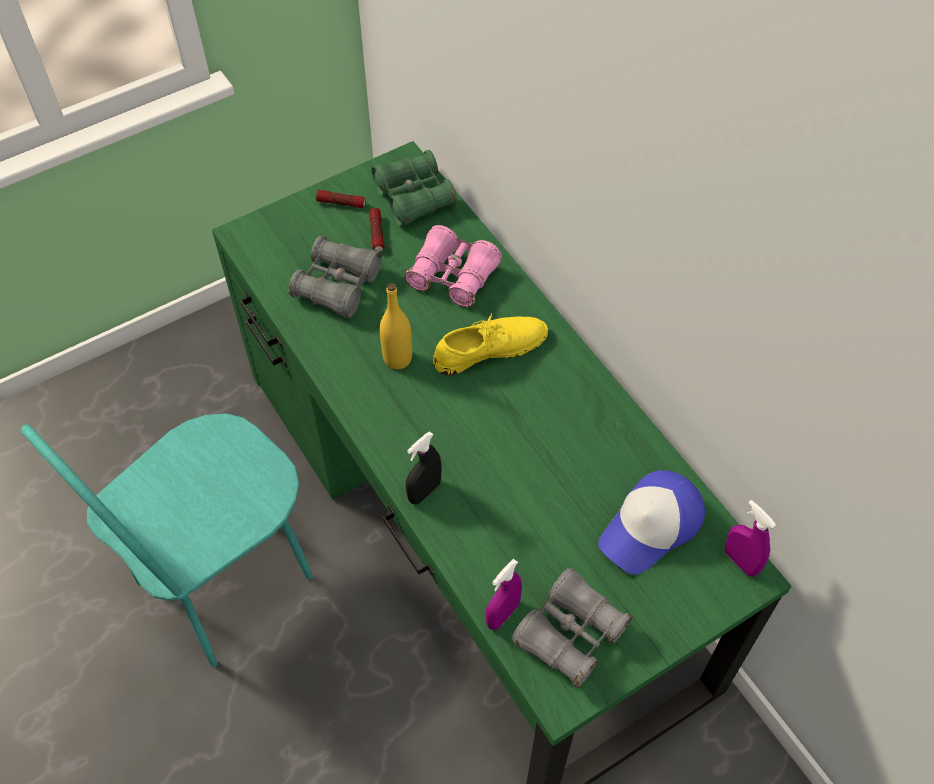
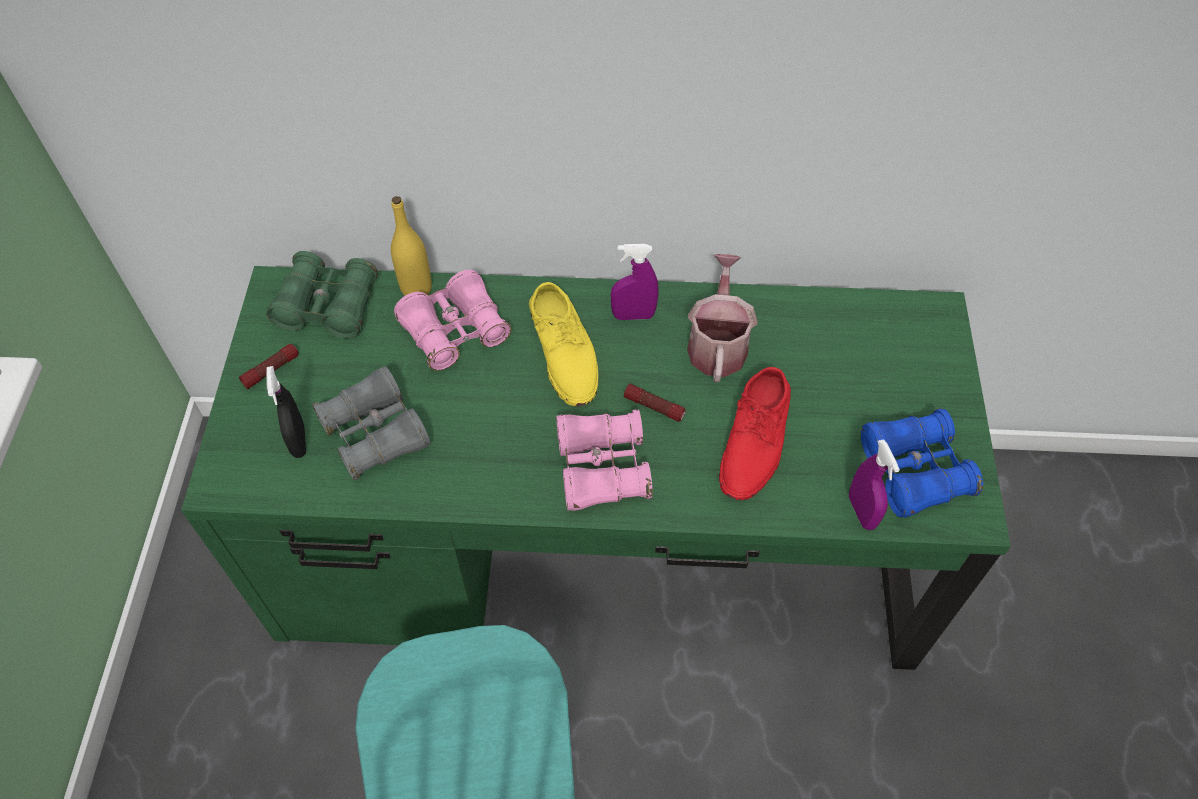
camera: 55 degrees left, 0 degrees up
flashlight [369,208,385,252] -> flashlight moved to [624,384,686,422]
yellow bottle [380,283,412,369] -> yellow bottle moved to [391,196,432,296]
black spray bottle [406,431,442,504] -> black spray bottle moved to [266,366,306,458]
yellow shoe [433,313,548,375] -> yellow shoe turned 150 degrees clockwise [529,282,598,406]
grey binoculars [512,568,632,688] -> blue binoculars [861,408,983,517]
cap [598,470,705,574] -> none
purple spray bottle [725,500,776,576] -> purple spray bottle moved to [611,244,659,320]
none -> pink binoculars [556,409,653,511]
none -> watering can [687,254,758,382]
none -> red shoe [719,367,791,500]

